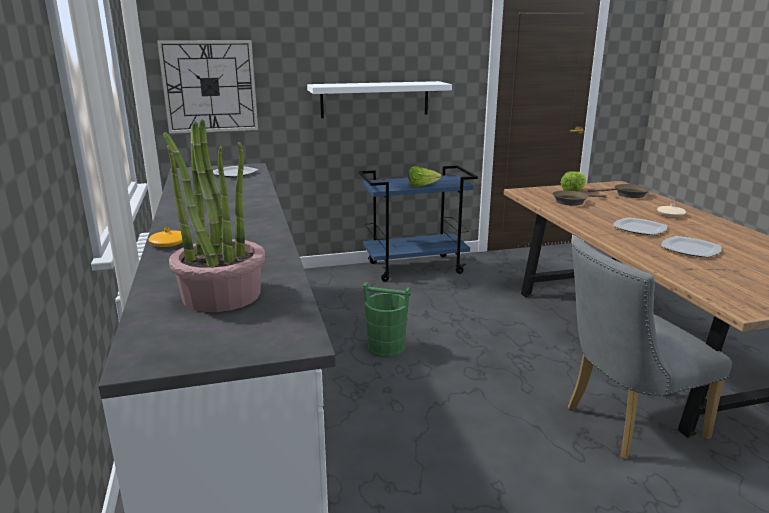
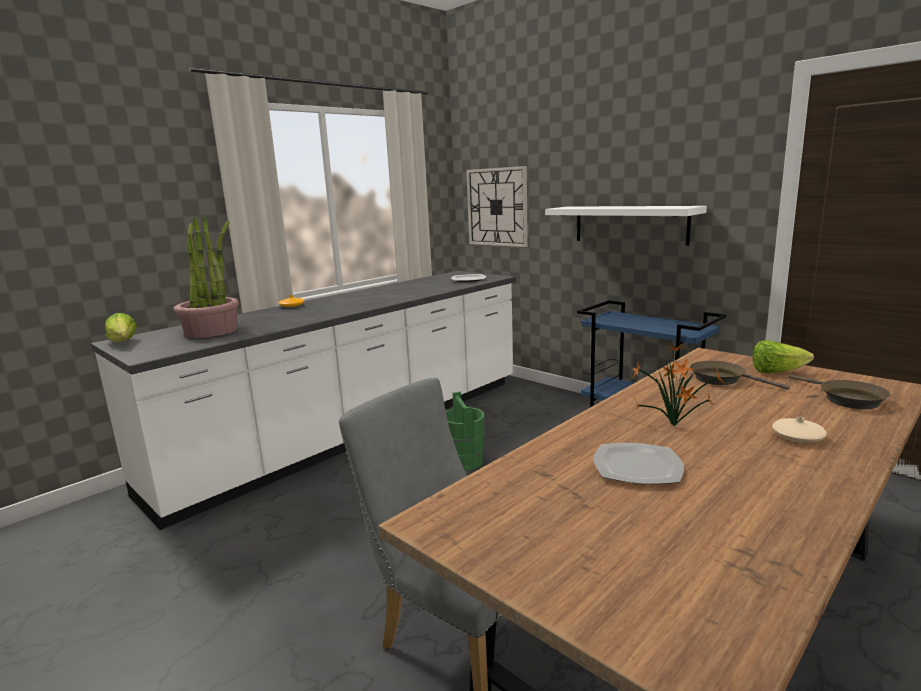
camera: 60 degrees right, 5 degrees down
lettuce [408,166,442,187] -> lettuce moved to [105,313,137,342]
plate [613,217,667,235] -> potted plant [633,344,725,427]

